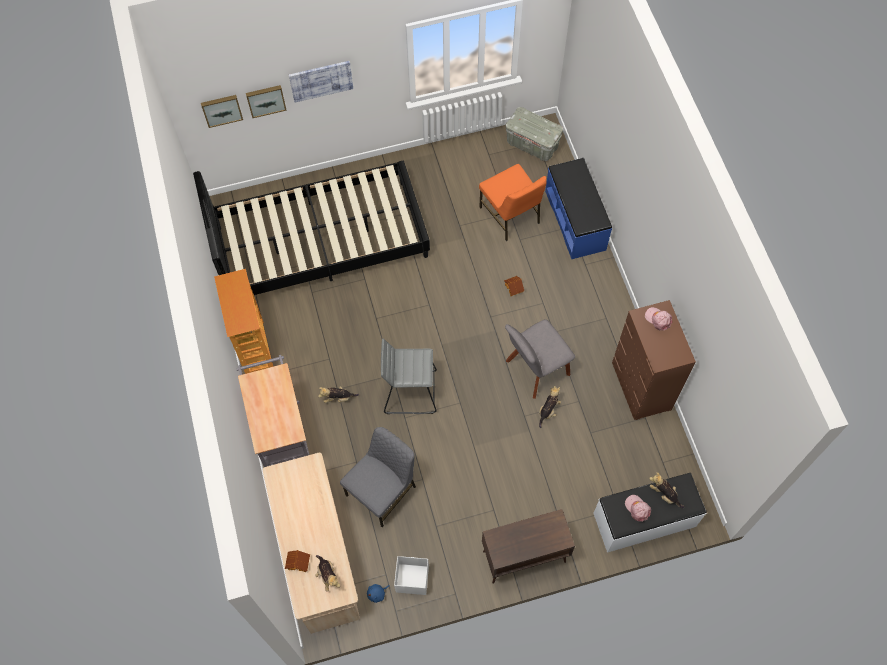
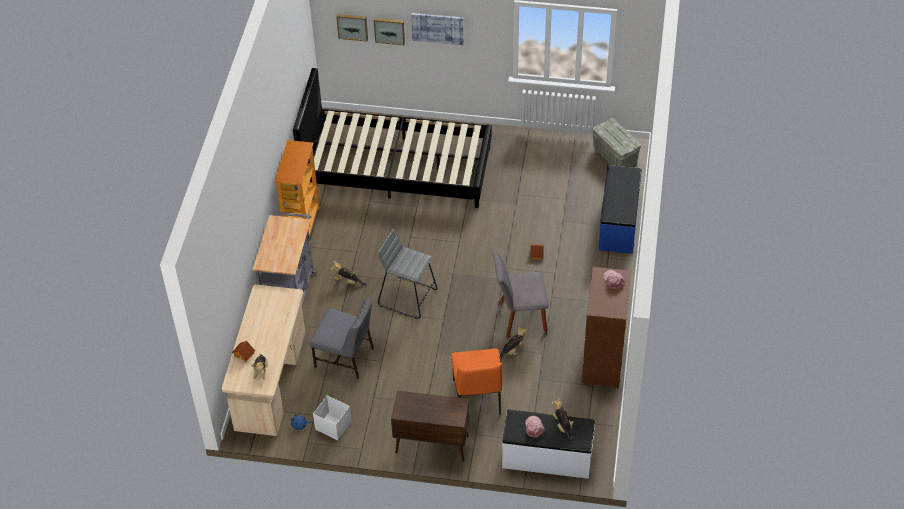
camera: 25 degrees right, 15 degrees down
grey chair [340,427,416,527] -> grey chair turned 45 degrees clockwise [309,297,374,379]
orange chair [479,164,546,241] -> orange chair moved to [451,349,503,415]

